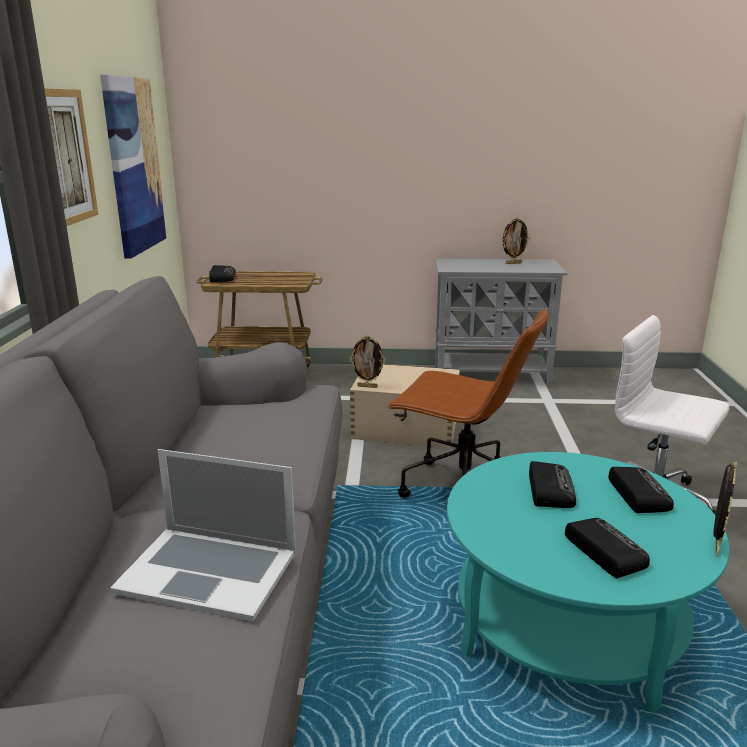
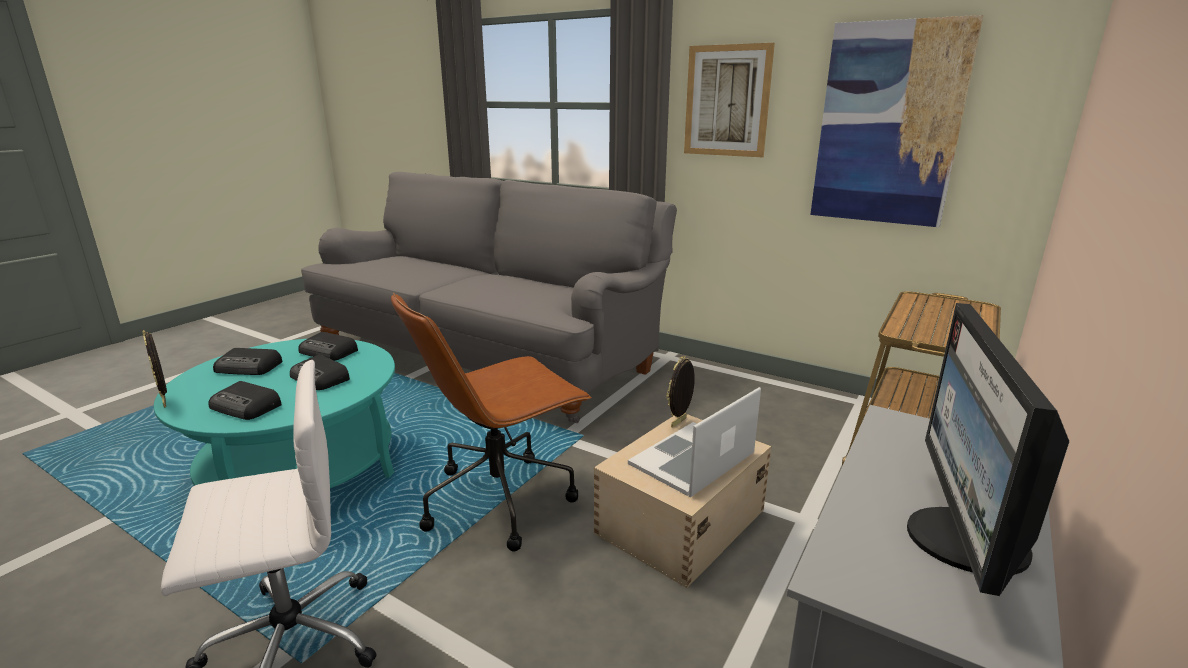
camera: 120 degrees right, 0 degrees up
laptop [110,449,296,621] -> laptop moved to [628,387,761,497]
radio [209,265,236,282] -> radio moved to [298,332,358,361]
picture frame [502,217,530,264] -> monitor [907,303,1070,596]

